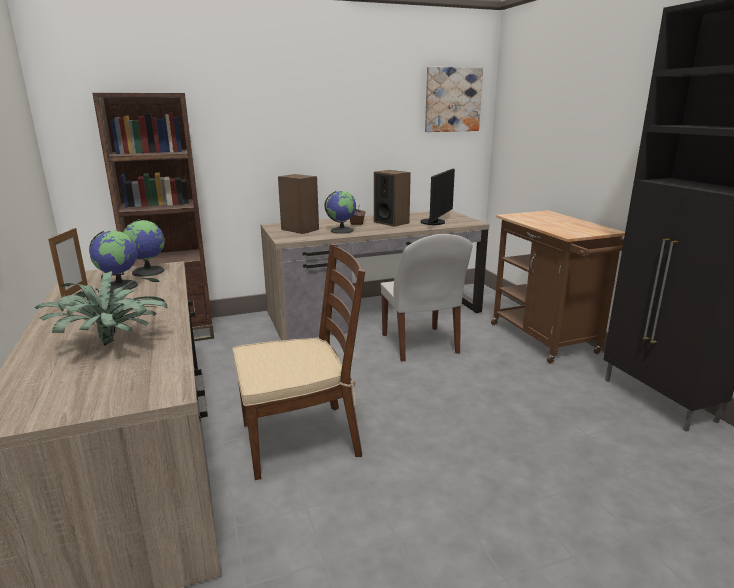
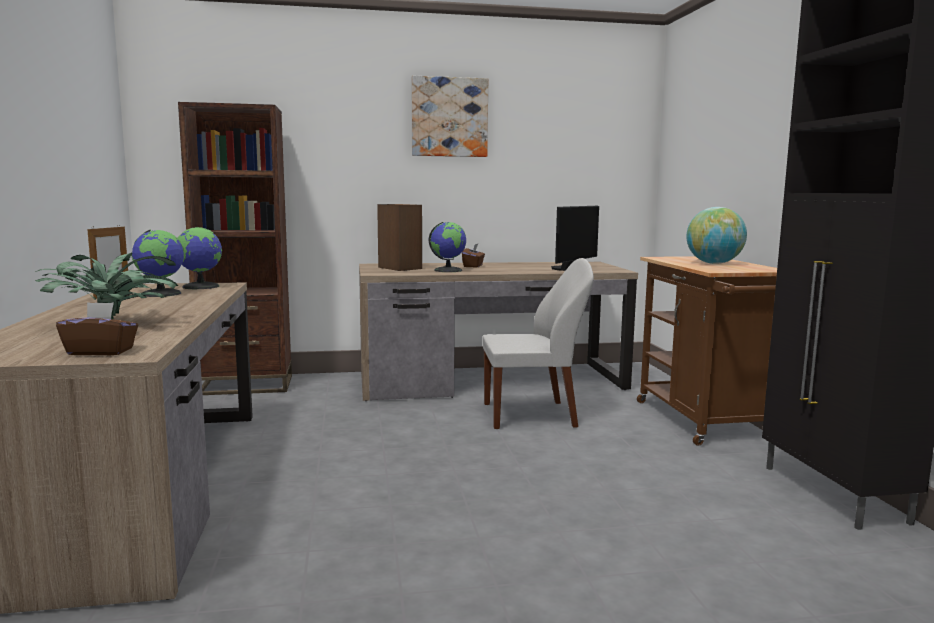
camera: 10 degrees right, 10 degrees down
brown chair [232,244,365,480] -> none
speaker [374,170,411,227] -> none
white chair [381,234,473,362] -> white chair turned 90 degrees counterclockwise [483,258,594,429]
picture [425,67,483,132] -> picture moved to [412,76,488,157]
none -> brown tissue box [56,302,138,355]
none -> globe [686,207,747,264]

